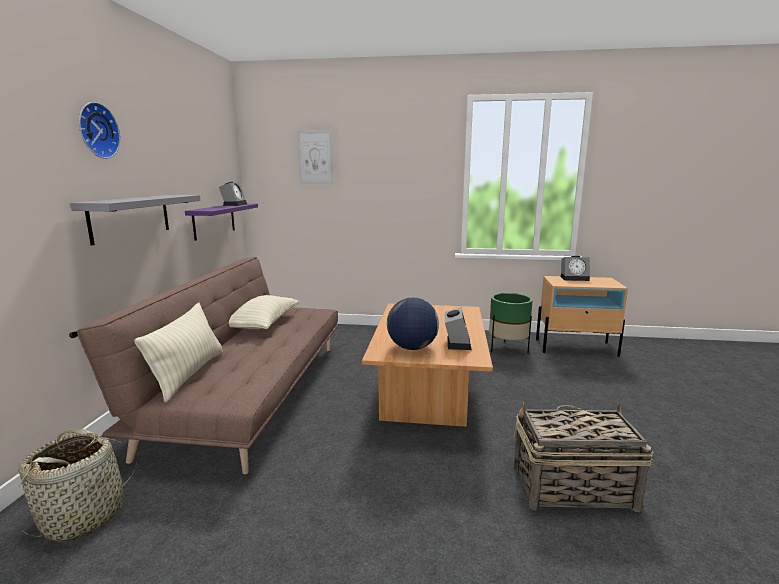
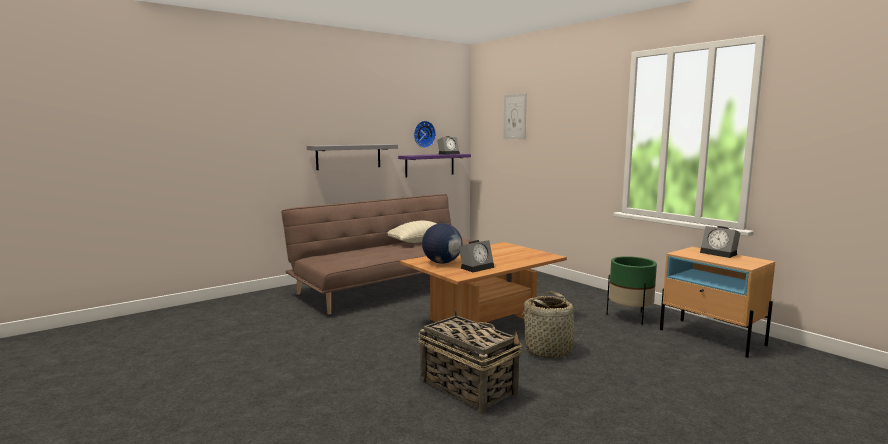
camera: 45 degrees right, 5 degrees down
basket [16,429,137,542] -> basket moved to [519,291,585,358]
wall clock [79,102,120,159] -> wall clock moved to [414,121,436,148]
beige pillow [134,302,223,402] -> none

